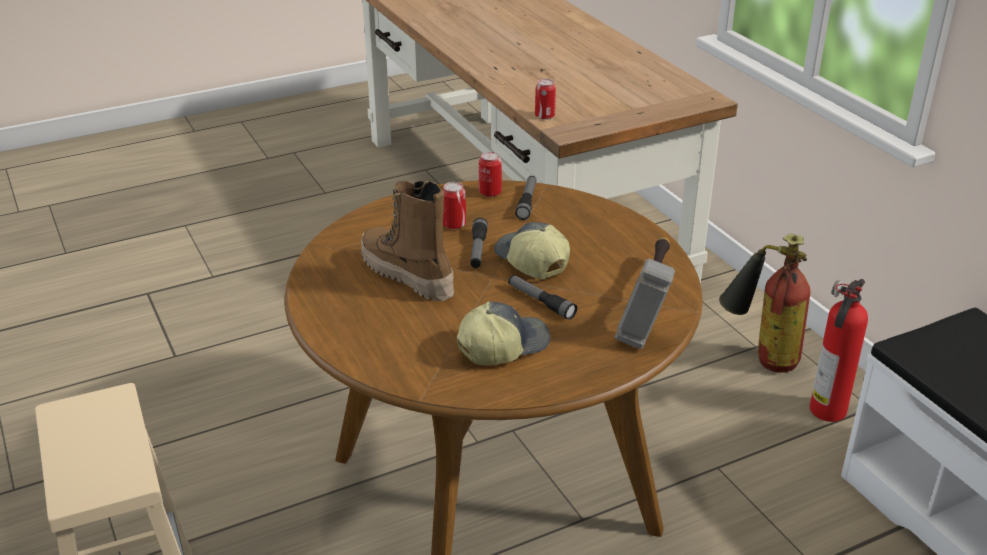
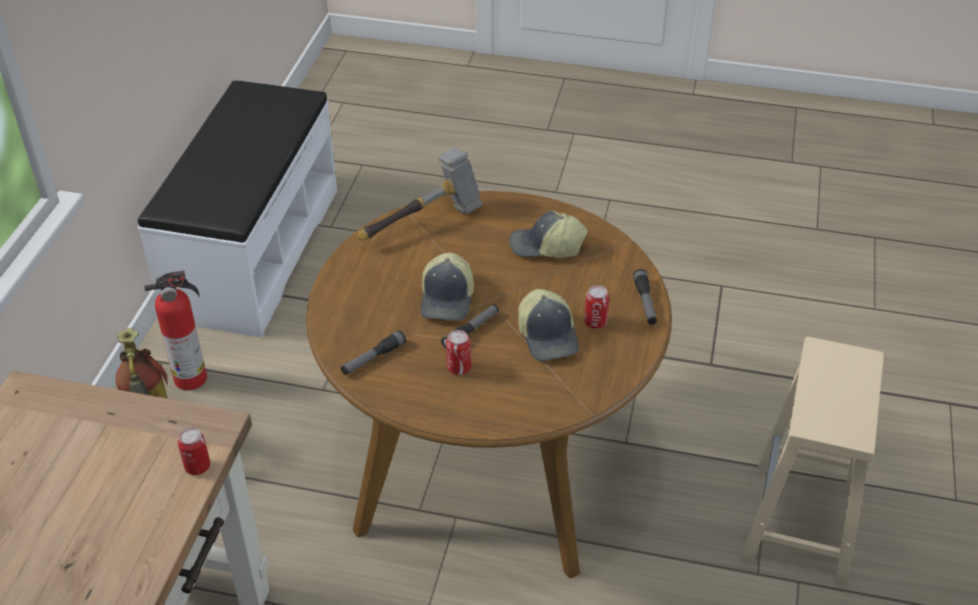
camera: 140 degrees left, 10 degrees up
boot [361,181,454,301] -> cap [518,289,579,361]
can [479,152,502,197] -> can moved to [584,285,609,329]
flashlight [508,275,577,320] -> flashlight moved to [633,269,657,325]

